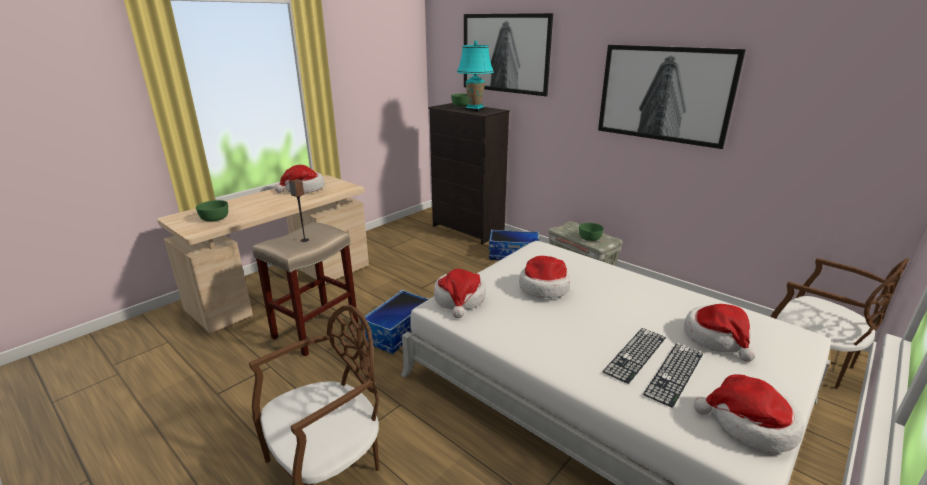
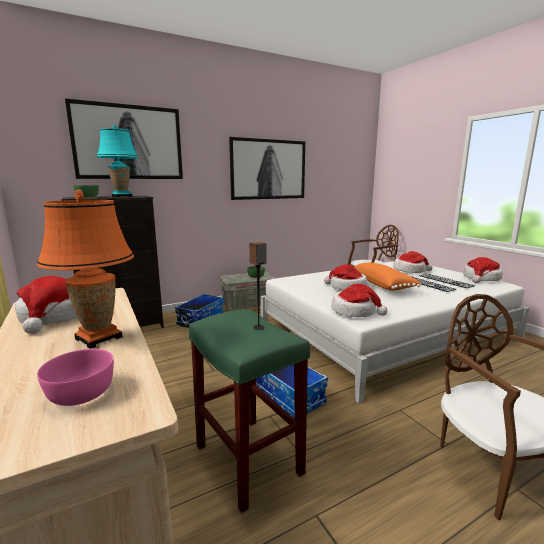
camera: 70 degrees left, 10 degrees down
green bowl [196,200,228,222] -> pink bowl [37,349,114,406]
beige stool [253,222,358,356] -> green stool [189,309,310,513]
none -> orange table lamp [37,190,134,349]
none -> orange pillow [355,263,421,291]

